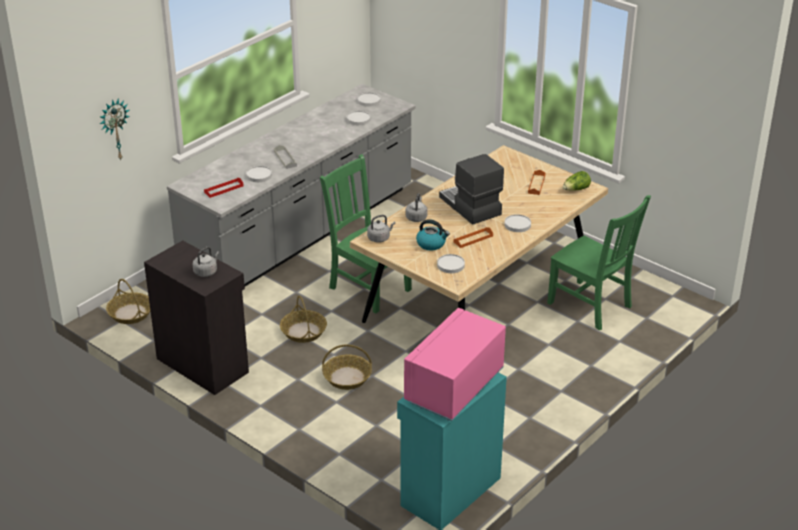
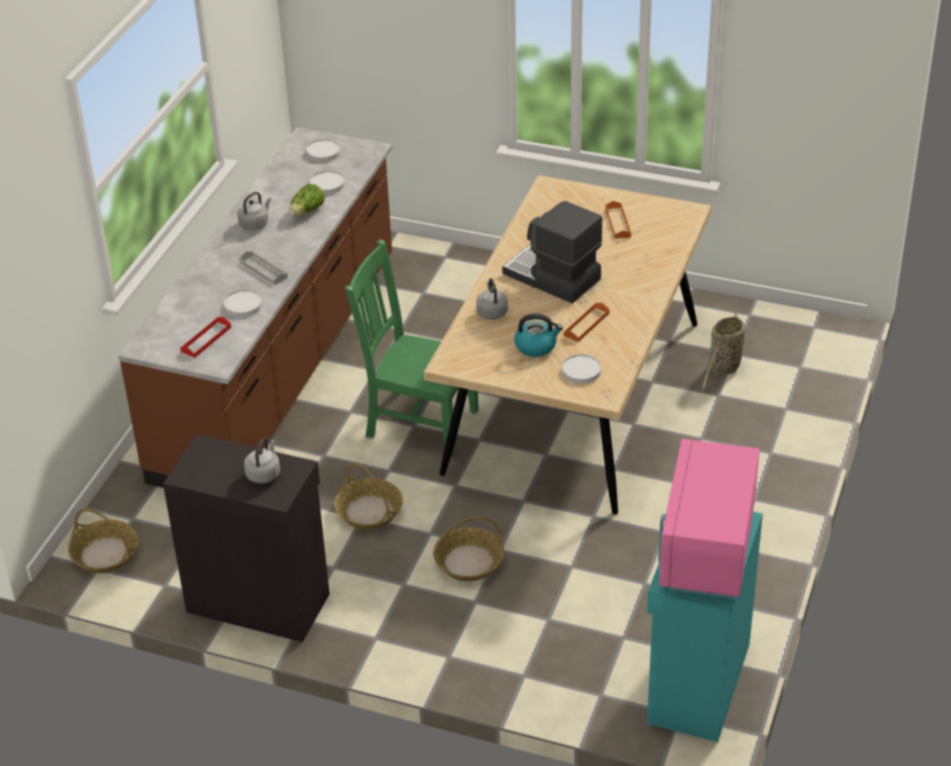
camera: 20 degrees left, 5 degrees up
wall clock [100,98,129,160] -> none
grey counter [167,84,416,286] -> brown counter [118,127,392,488]
grey kettle [367,215,395,243] -> grey kettle moved to [238,192,271,230]
white plate [504,214,531,232] -> none
green chair [547,195,651,330] -> basket [702,312,745,394]
lettuce [563,171,591,191] -> lettuce moved to [289,184,325,216]

